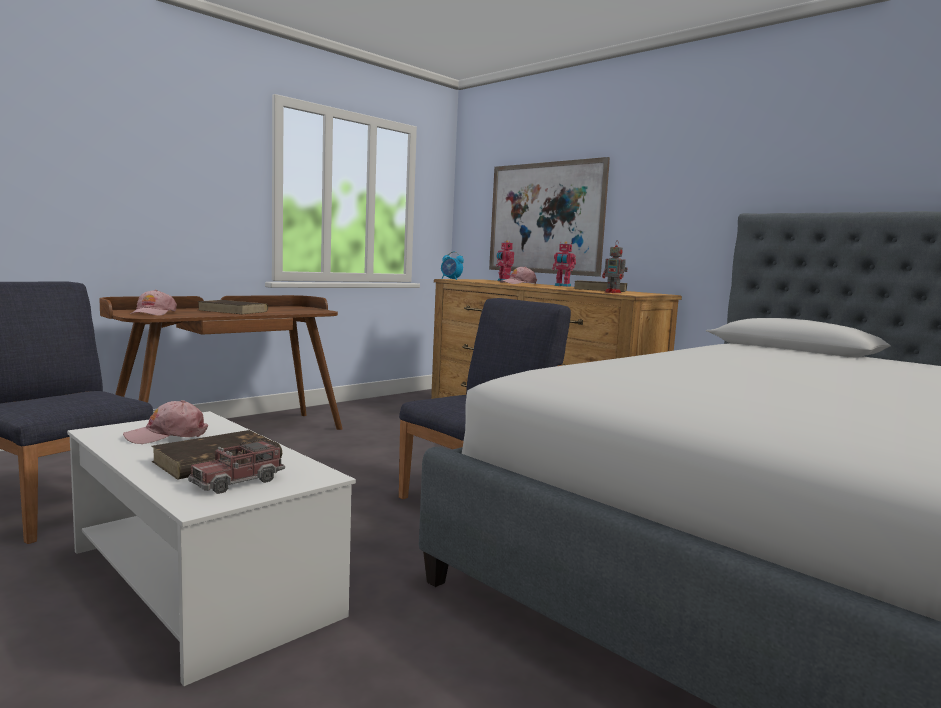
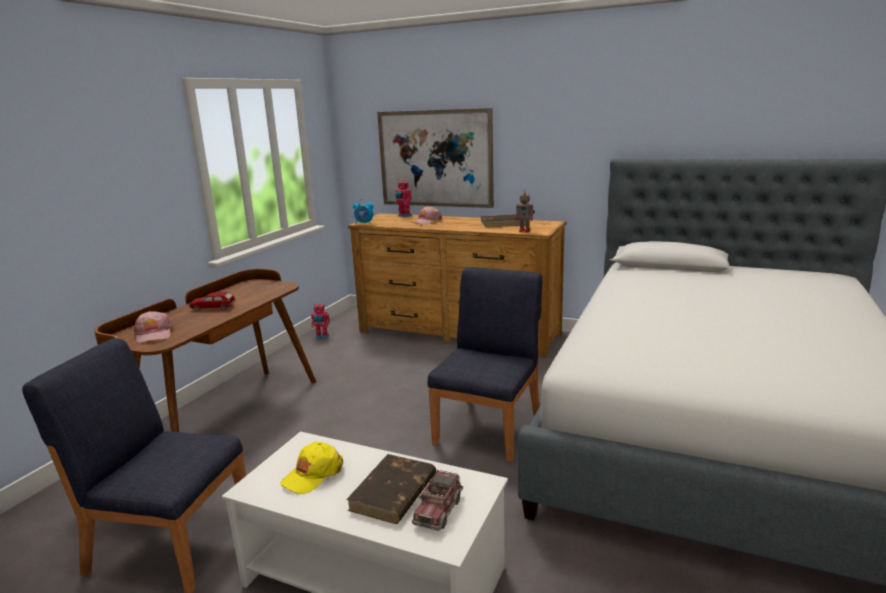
camera: 20 degrees left, 10 degrees up
pink cap [123,400,208,444] -> yellow cap [280,442,343,494]
brown book [197,300,268,314] -> toy car [189,292,236,311]
toy robot [552,242,576,287] -> toy robot moved to [311,304,330,339]

